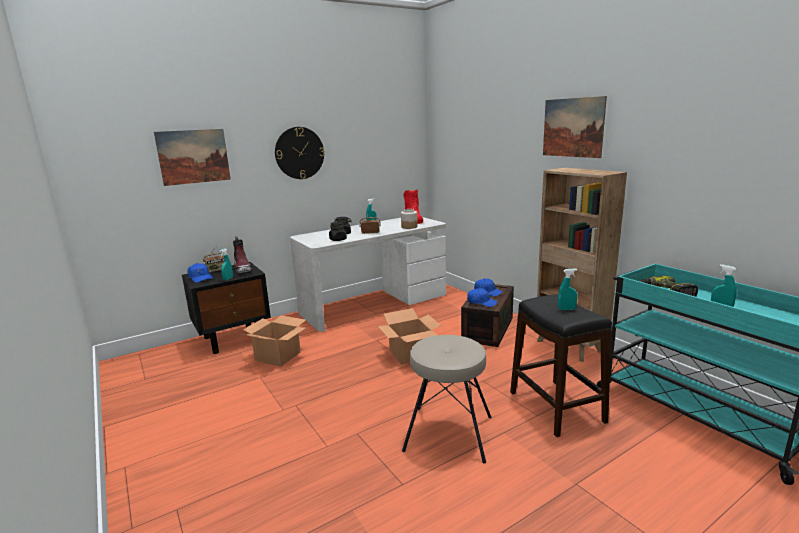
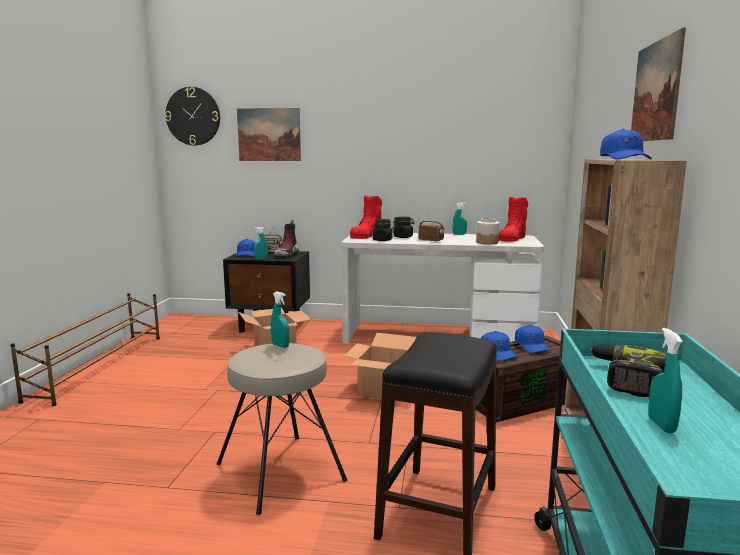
camera: 40 degrees right, 5 degrees down
wall clock [275,127,325,179] -> wall clock moved to [165,87,220,145]
turquoise spray bottle [558,269,578,310] -> turquoise spray bottle moved to [271,291,289,348]
none -> brown shoe rack [10,293,160,406]
none -> red boot [350,196,382,239]
none -> blue cap [600,129,652,160]

